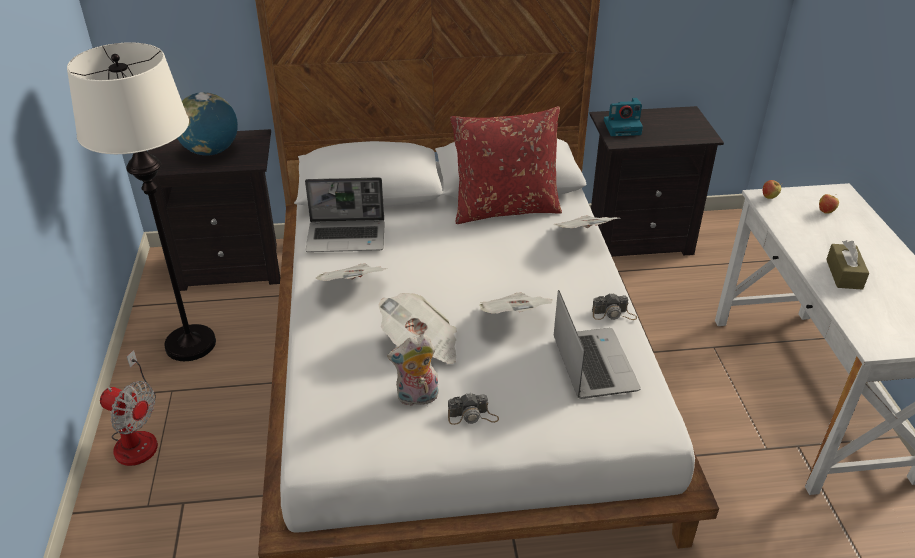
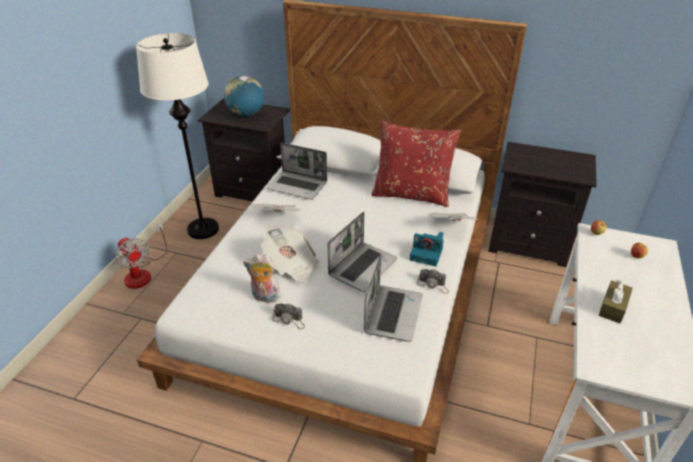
camera: 25 degrees right, 0 degrees up
newspaper [479,292,553,314] -> laptop [328,212,397,292]
camera [604,97,643,136] -> camera moved to [410,232,444,266]

